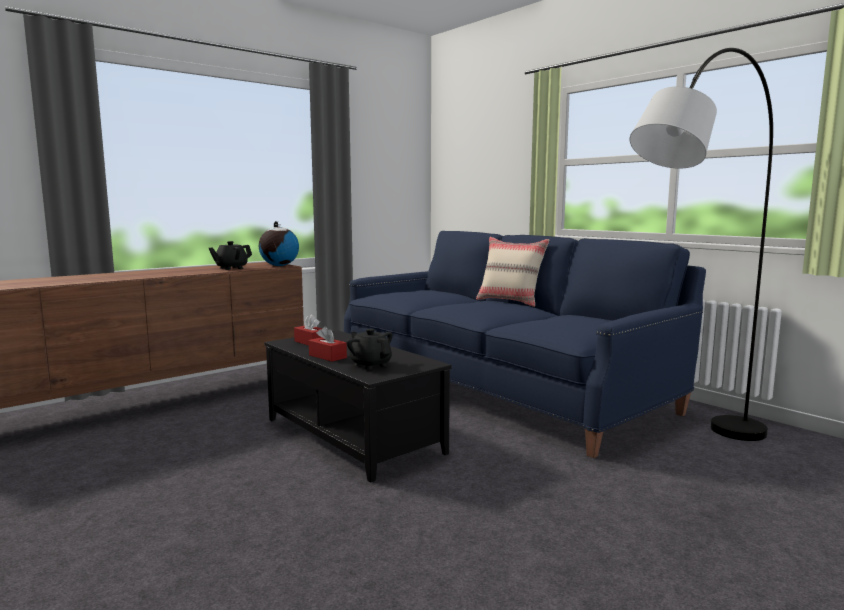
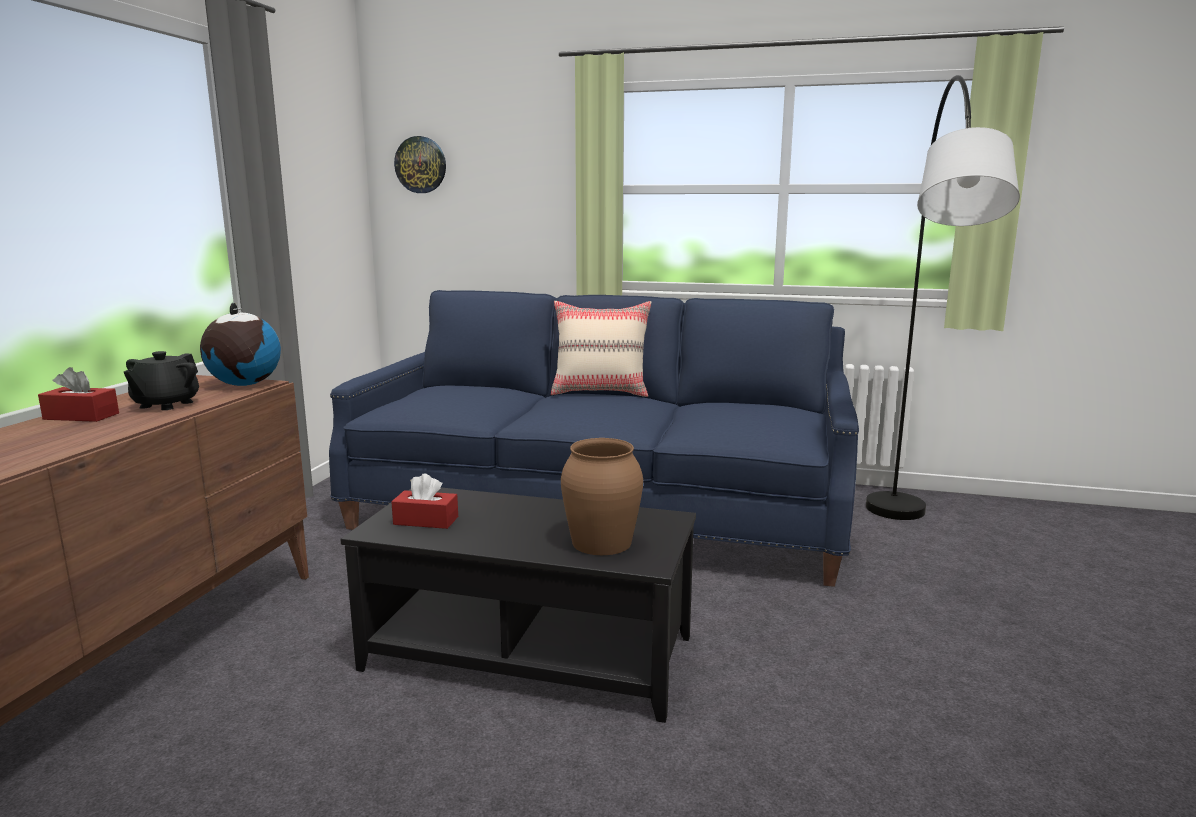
camera: 35 degrees left, 5 degrees up
red tissue box [309,326,347,362] -> red tissue box moved to [38,367,119,422]
black teapot [346,329,393,370] -> brown vase [561,438,643,555]
none -> wall clock [394,136,446,193]

